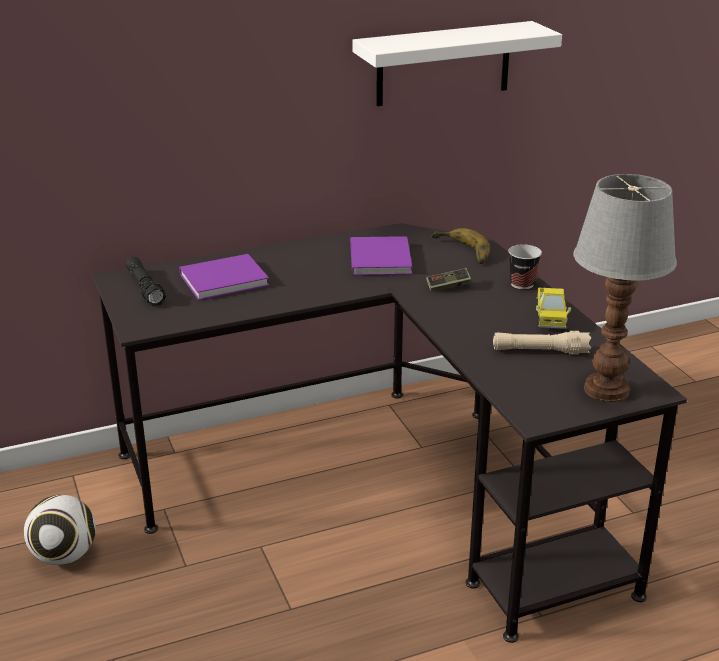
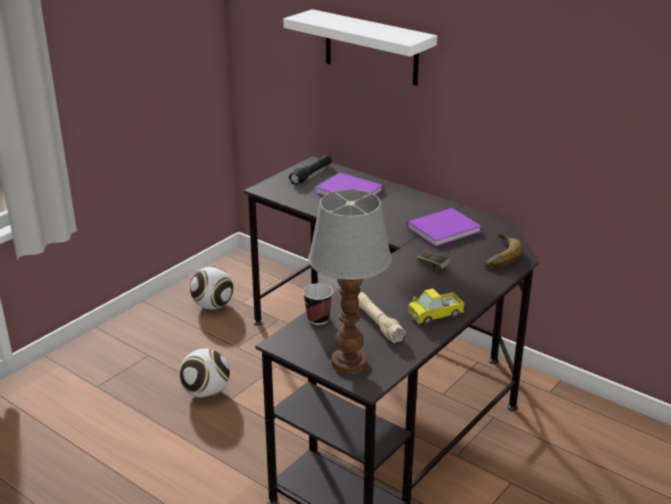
camera: 60 degrees right, 0 degrees up
white shelf [352,21,562,106] -> white shelf moved to [283,9,437,86]
cup [508,244,542,289] -> cup moved to [303,283,333,325]
none -> football [179,349,230,399]

